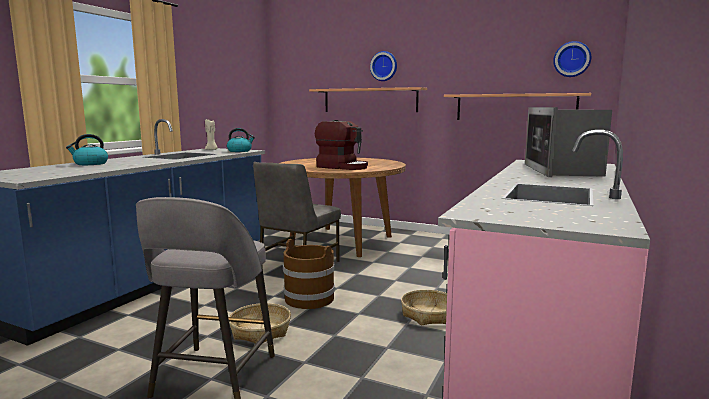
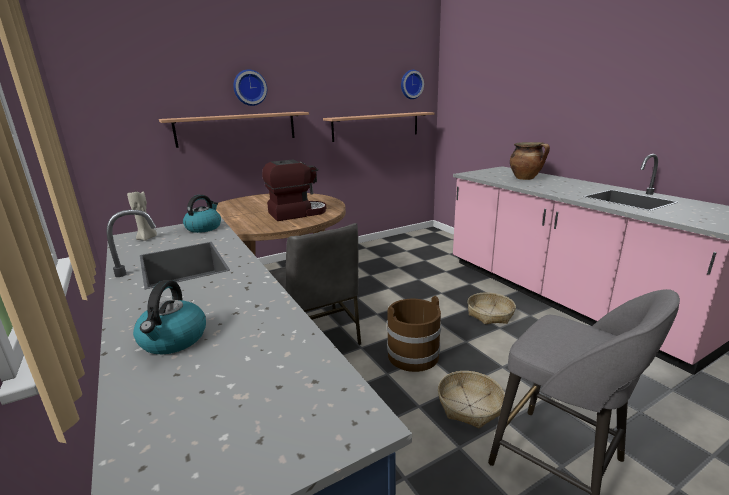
camera: 55 degrees left, 10 degrees up
microwave [525,107,612,177] -> cooking pot [510,142,550,180]

